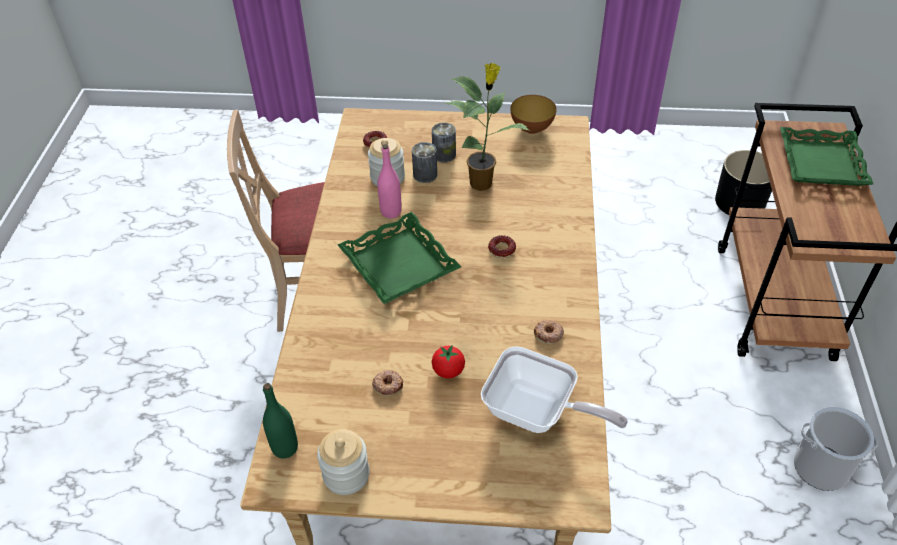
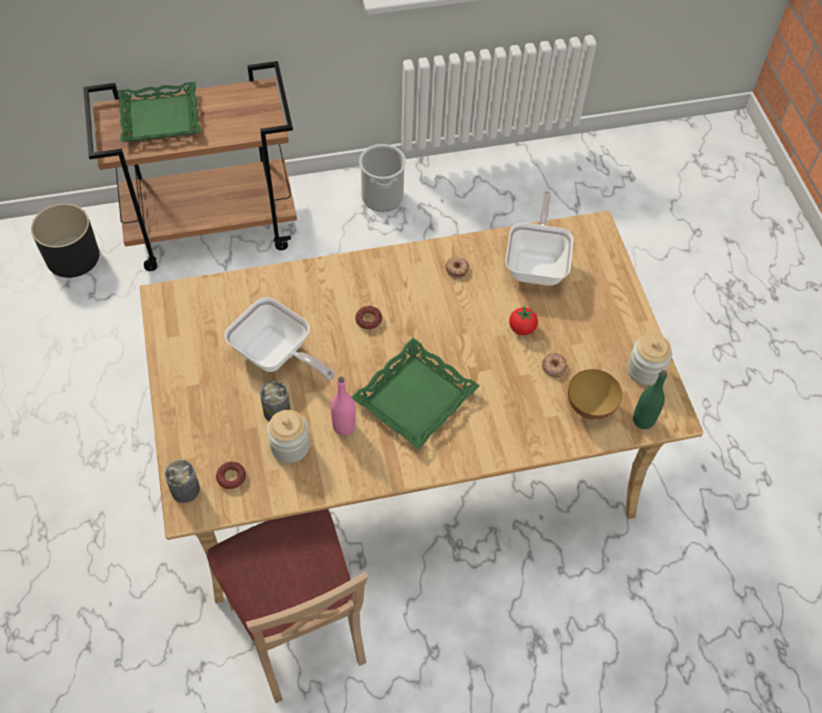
camera: 110 degrees left, 10 degrees up
can [432,122,456,163] -> can moved to [165,460,200,503]
potted plant [445,63,530,191] -> frying pan [224,297,335,380]
bowl [511,95,556,134] -> bowl moved to [568,369,622,420]

